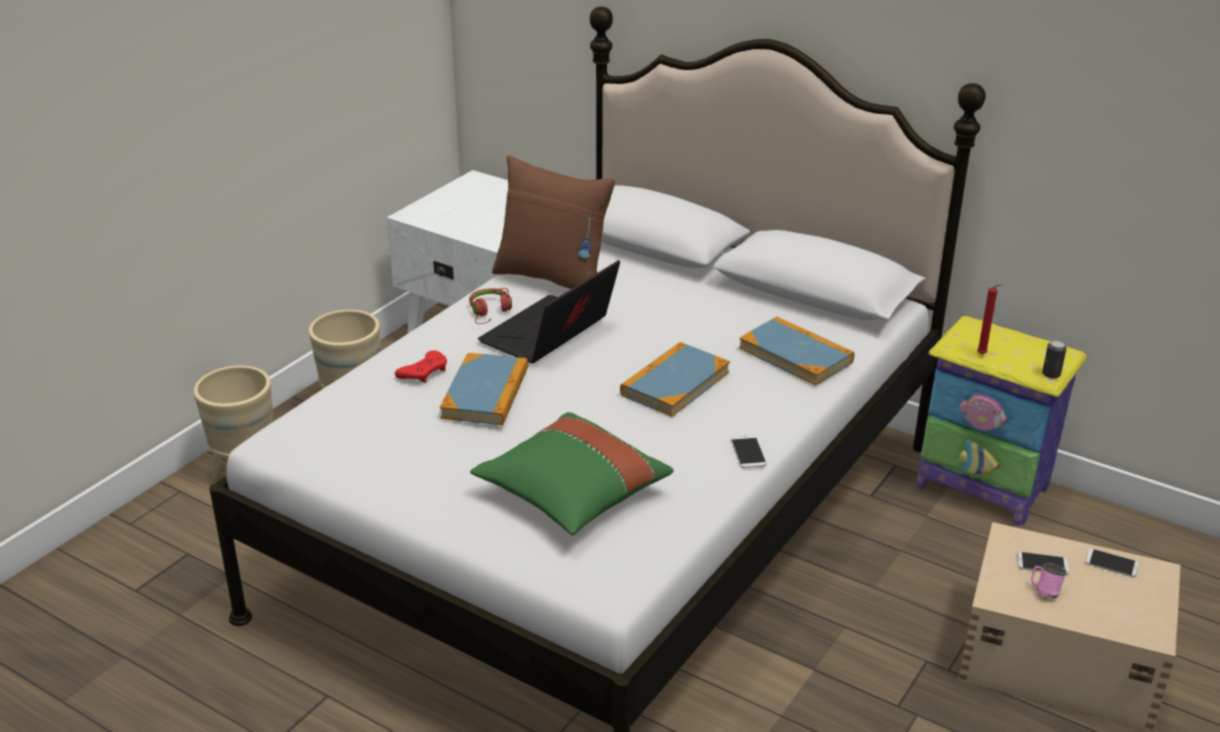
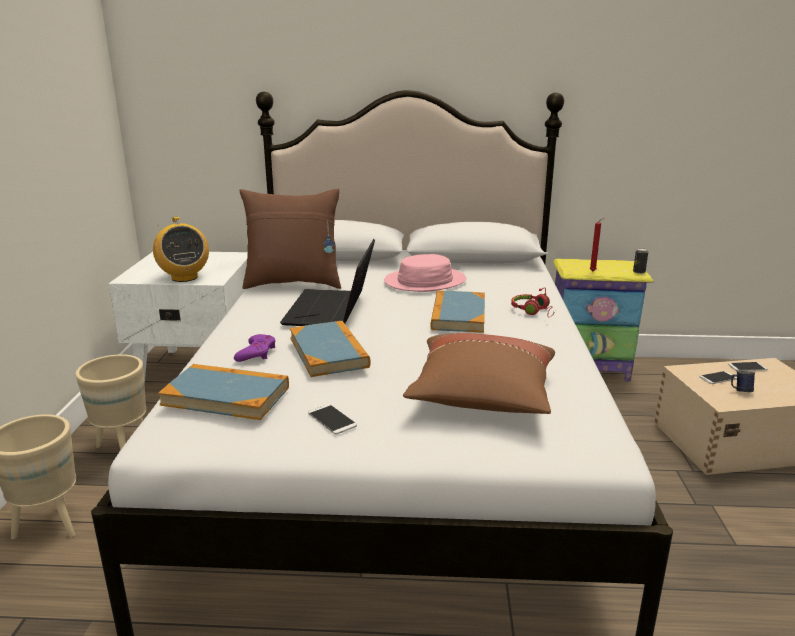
camera: 30 degrees left, 10 degrees down
red game controller [395,350,447,383] -> purple game controller [234,334,276,362]
red headphones [469,288,512,324] -> red headphones moved to [511,287,555,318]
green pillow [470,412,674,535] -> brown pillow [403,333,555,414]
phone [731,436,767,468] -> phone moved to [308,404,357,434]
book [739,317,854,386] -> book moved to [158,364,289,420]
pink mug [1031,563,1067,598] -> blue mug [731,371,755,392]
none -> radio [153,217,209,282]
none -> pink hat [384,254,466,292]

